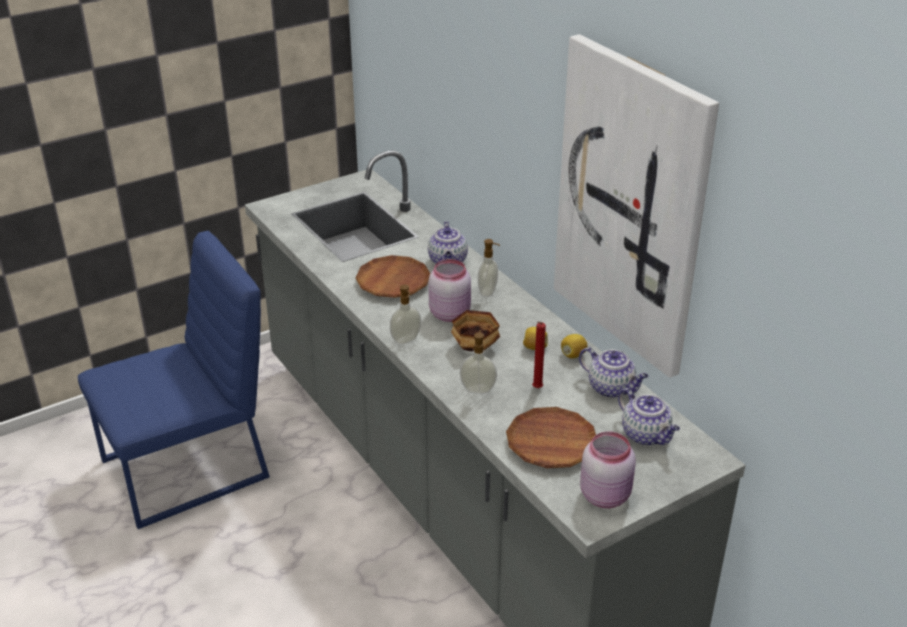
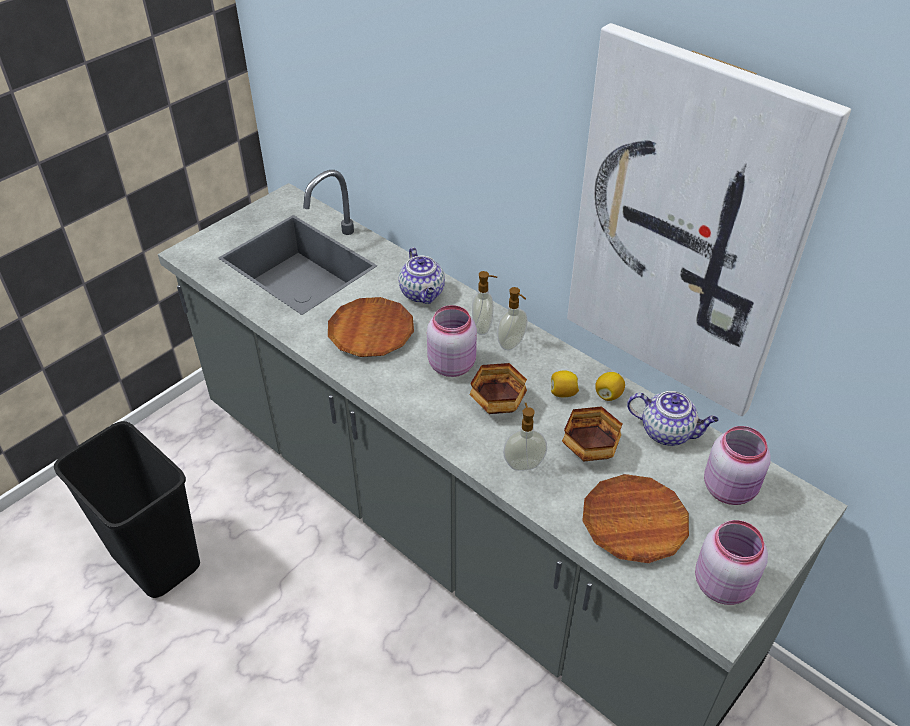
camera: 15 degrees left, 10 degrees up
blue chair [78,231,270,529] -> black trash can [54,421,200,598]
soap dispenser [390,284,421,344] -> soap dispenser moved to [497,287,527,350]
red candle [532,322,546,388] -> bowl [562,406,622,461]
teapot [618,388,680,446] -> pink jar [704,426,771,505]

